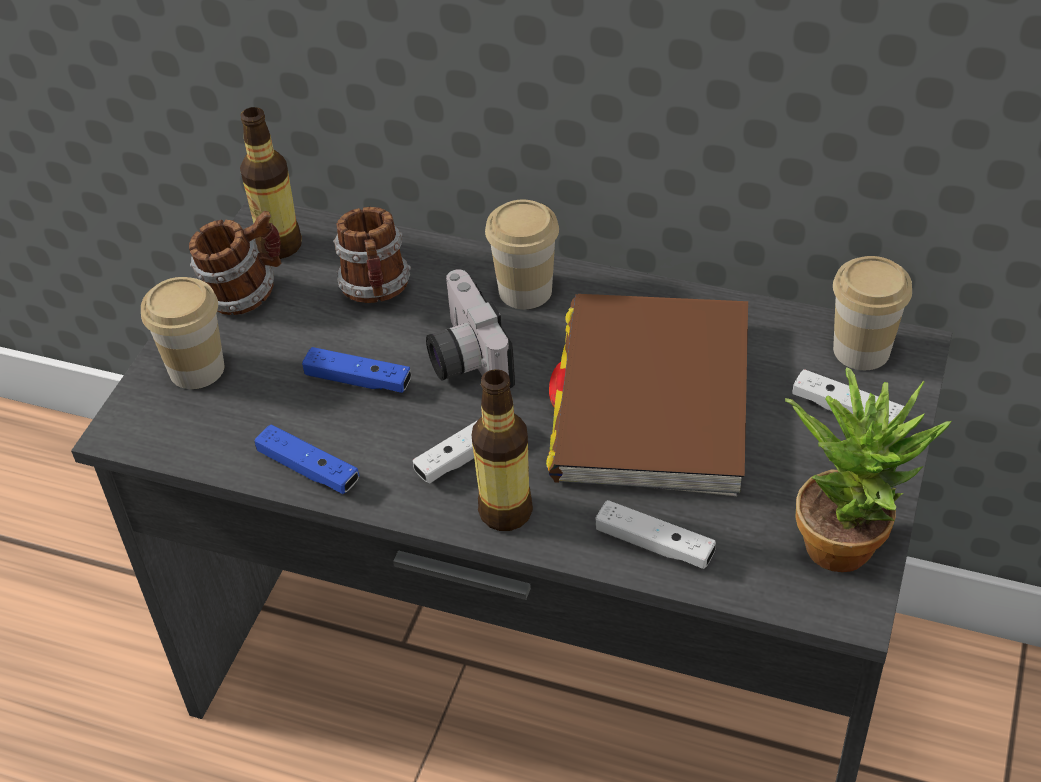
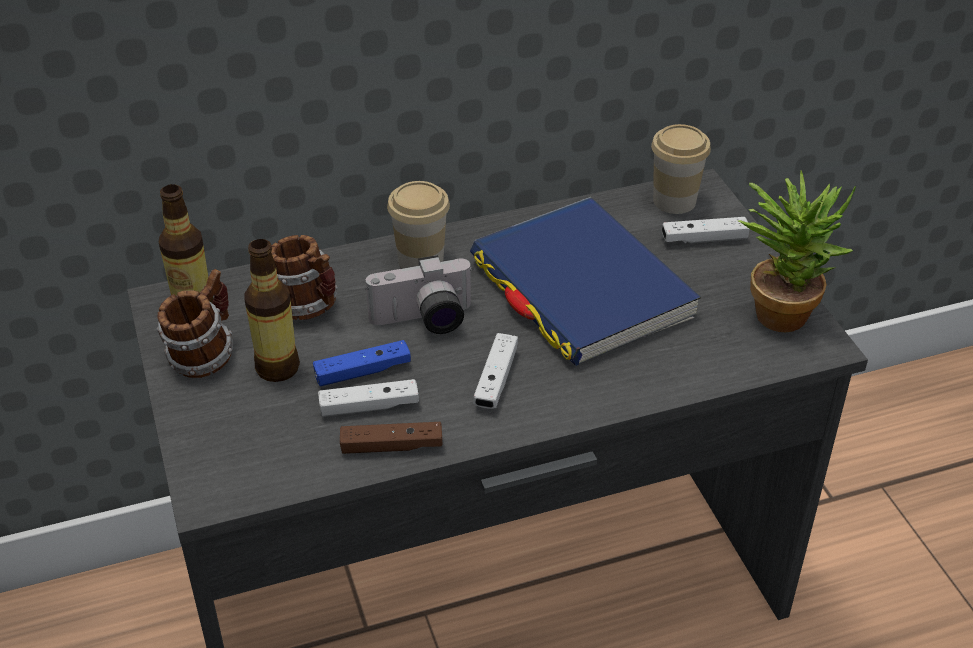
camera: 40 degrees left, 5 degrees down
cup [141,277,224,389] -> none
blue game controller [255,424,359,494] -> brown game controller [340,422,442,454]
camera [426,269,515,388] -> camera turned 45 degrees counterclockwise [365,255,473,334]
bottle [471,369,533,531] -> bottle moved to [244,239,300,382]
brown book [546,294,748,496] -> blue book [470,197,701,366]
white game controller [595,500,716,569] -> white game controller moved to [318,379,419,417]

